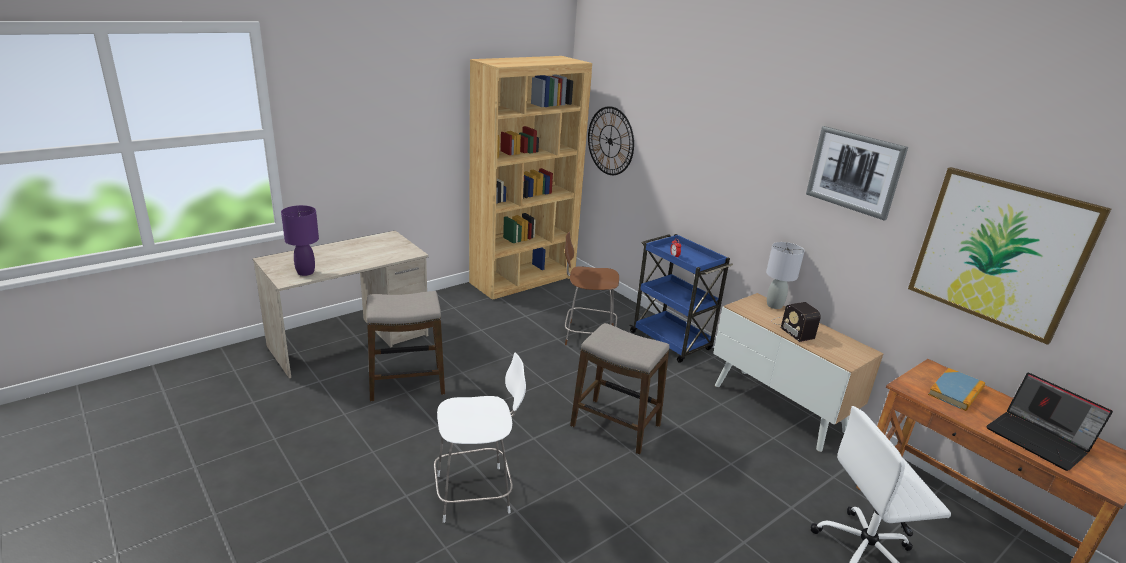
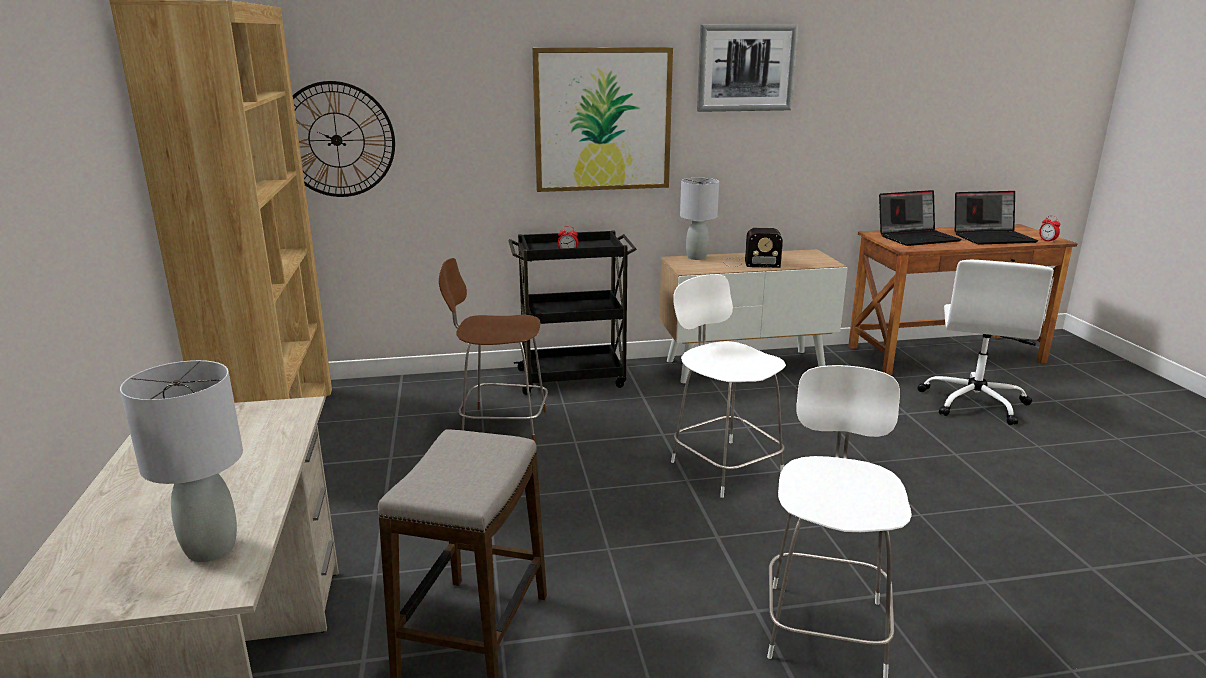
camera: 60 degrees left, 5 degrees down
purple table lamp [281,205,319,276] -> grey table lamp [120,360,243,562]
brown chair [565,232,619,345] -> brown chair turned 60 degrees clockwise [439,258,548,441]
stool [570,323,670,454] -> white chair [671,274,786,498]
blue cart [629,234,733,363] -> black cart [509,230,637,395]
picture [908,167,1111,345] -> picture moved to [532,47,673,192]
book [928,368,985,411] -> laptop [879,190,962,246]
none -> alarm clock [1039,216,1060,243]

